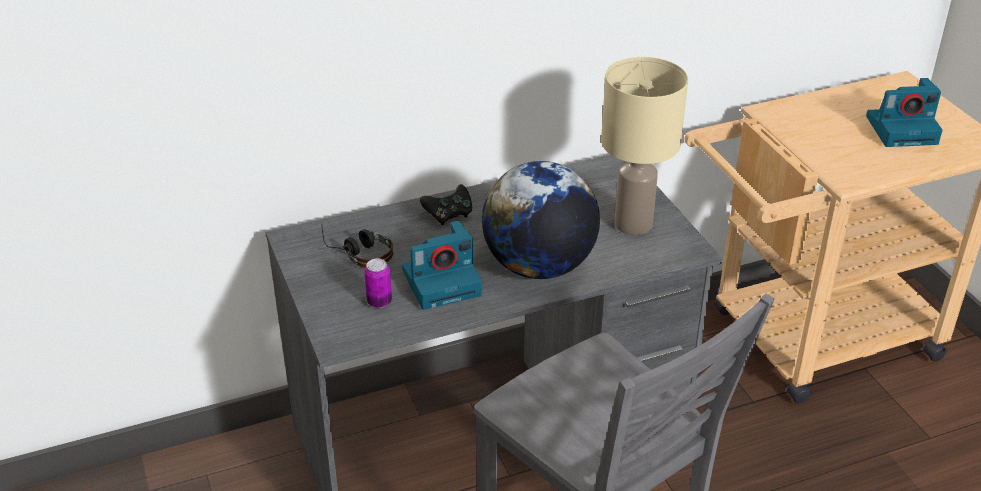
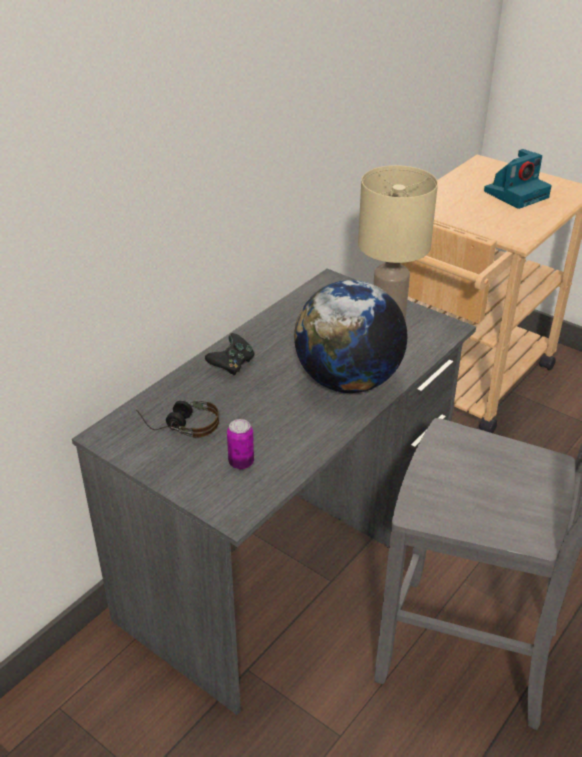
camera: 30 degrees left, 0 degrees up
camera [402,221,482,310] -> none

